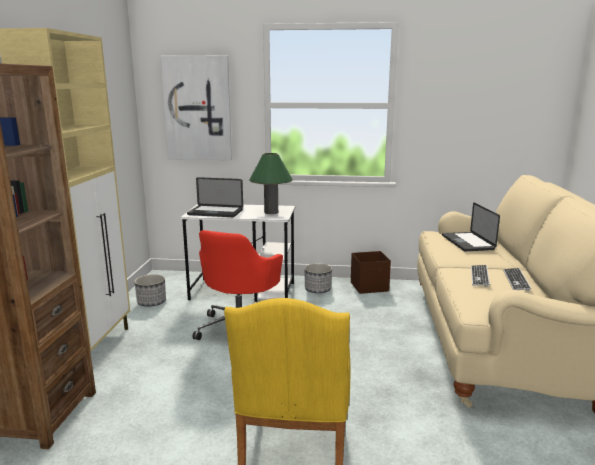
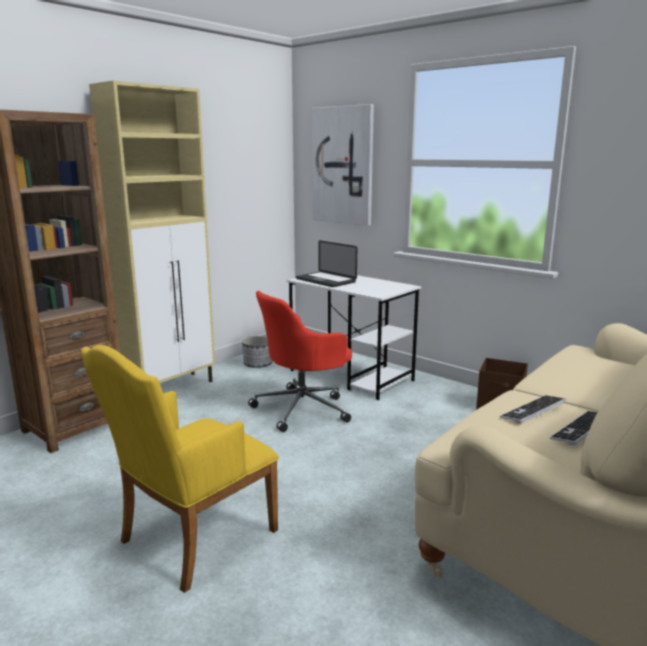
camera: 35 degrees right, 0 degrees up
green table lamp [249,153,292,214] -> none
planter [304,263,332,293] -> none
laptop [442,203,500,251] -> none

